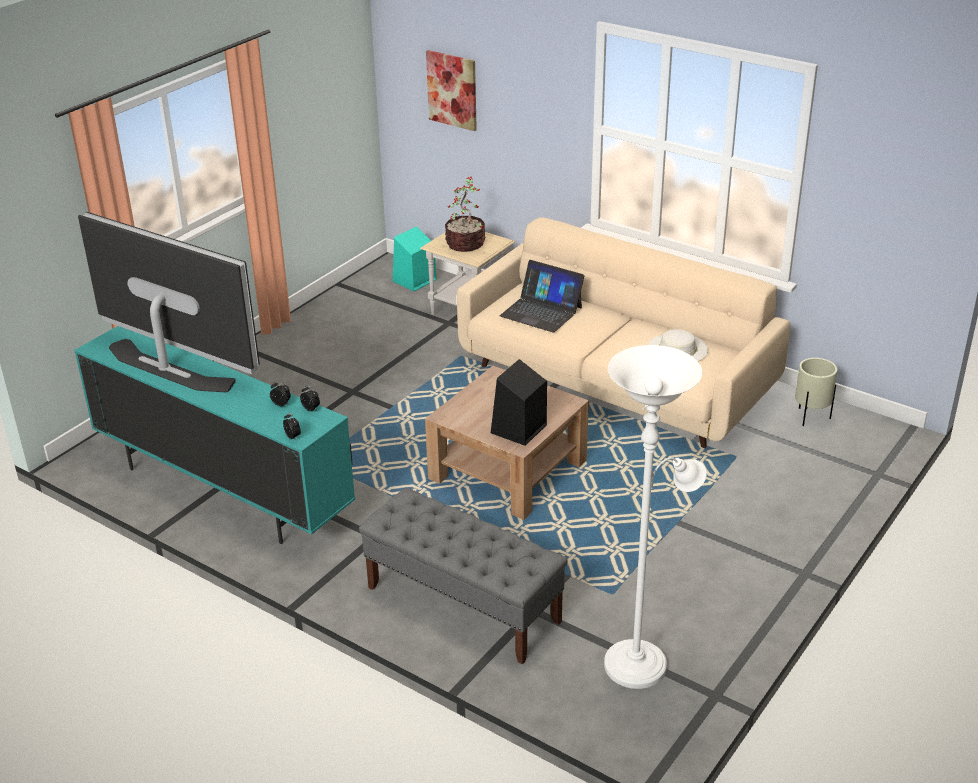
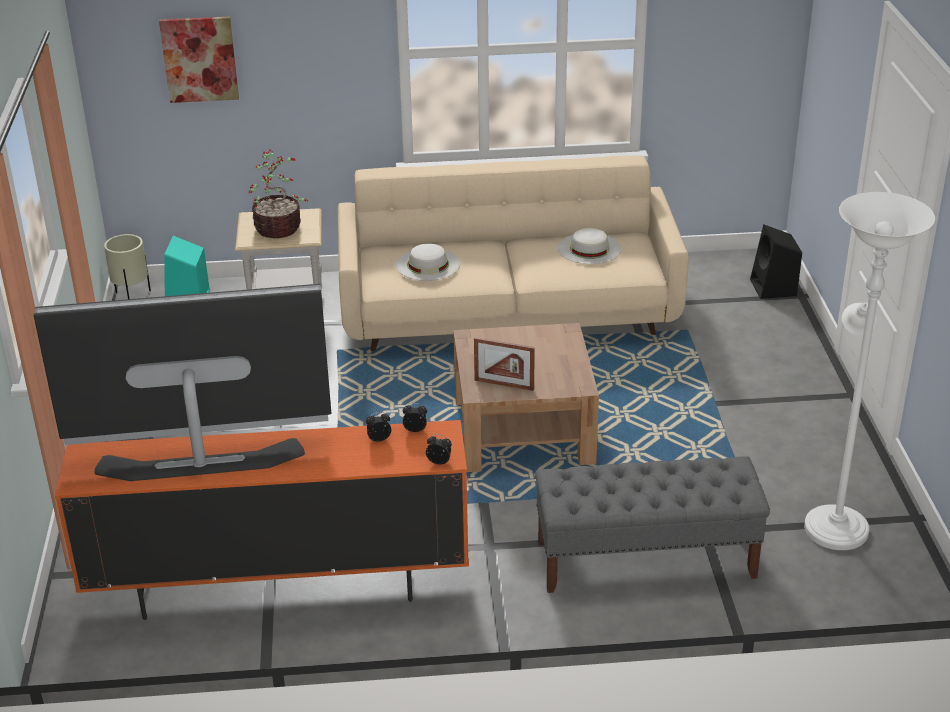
camera: 40 degrees left, 0 degrees up
turquoise tv stand [74,326,355,544] -> orange tv stand [55,420,469,620]
black speaker [491,359,547,446] -> black speaker moved to [750,225,802,299]
laptop [500,260,584,333] -> white hat [396,244,460,281]
beige planter [795,358,837,426] -> beige planter moved to [104,234,151,299]
none -> picture frame [474,337,535,391]

